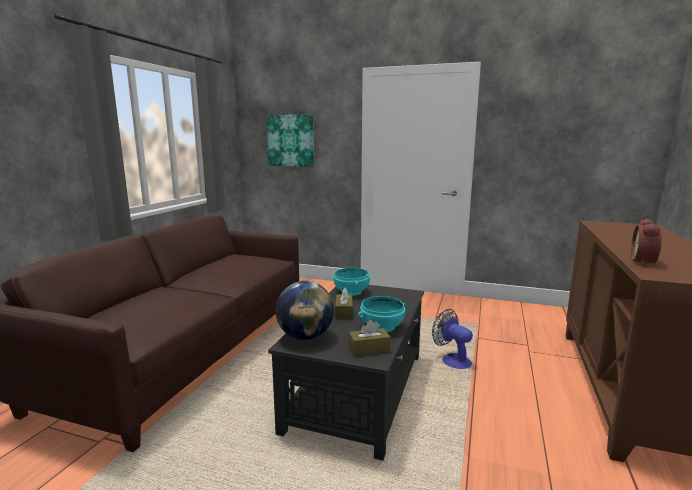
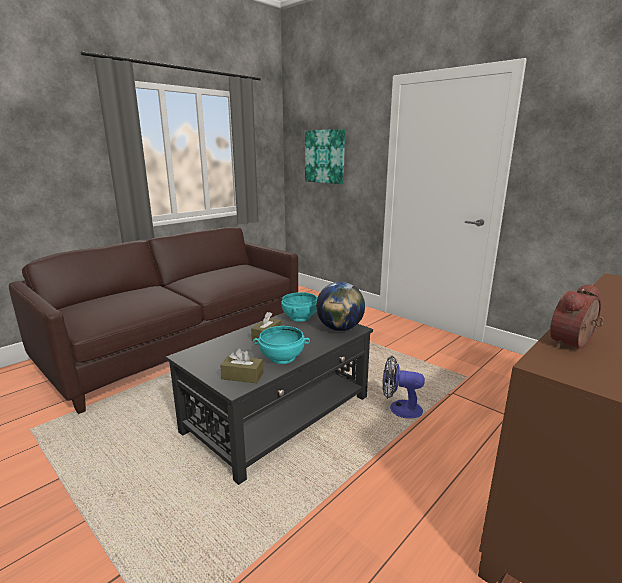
camera: 25 degrees right, 5 degrees up
globe [276,281,334,340] -> globe moved to [316,282,365,331]
fan [432,309,473,369] -> fan turned 60 degrees counterclockwise [383,356,425,419]

